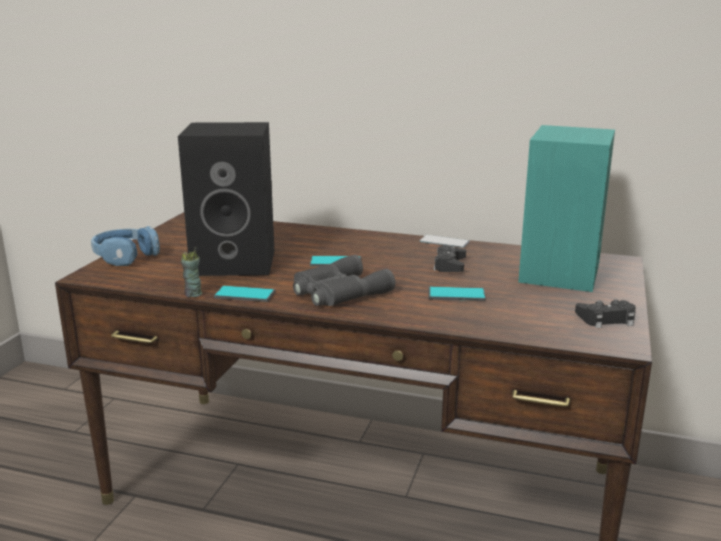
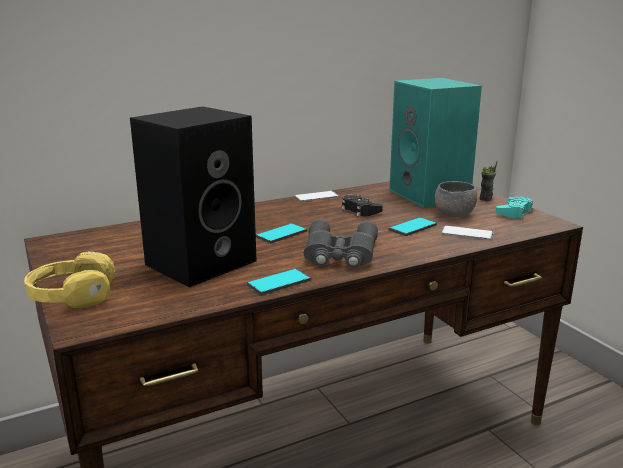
camera: 45 degrees left, 0 degrees up
blue headphones [91,226,160,266] -> yellow headphones [24,252,115,308]
cup [181,247,203,297] -> cup moved to [479,161,498,201]
black game controller [575,299,636,328] -> turquoise game controller [496,197,533,219]
none -> grey bowl [435,181,477,217]
none -> phone [442,226,494,240]

